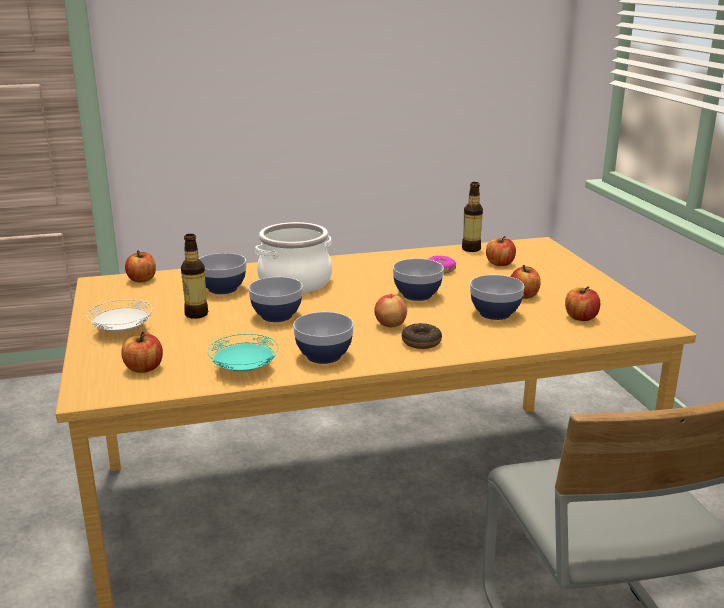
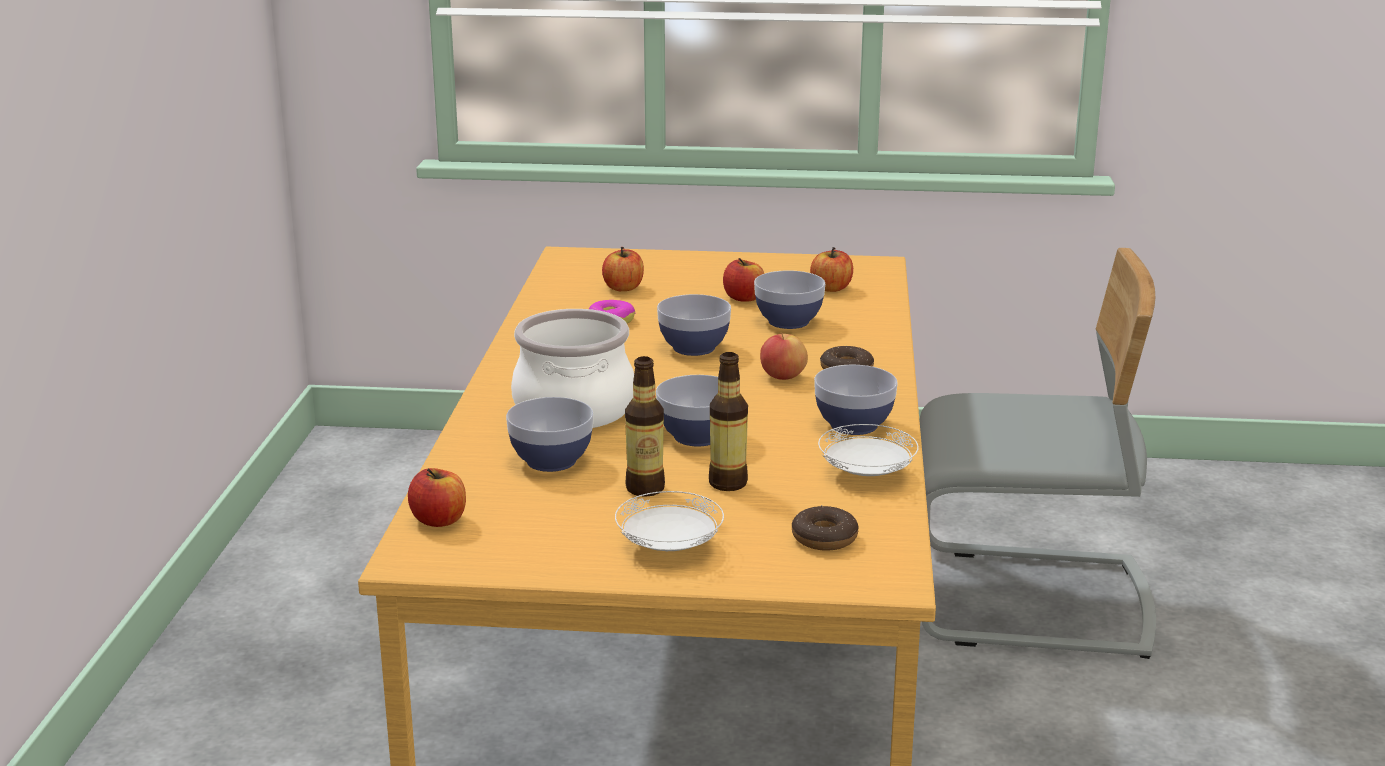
camera: 70 degrees left, 0 degrees up
apple [121,332,163,373] -> donut [792,505,859,551]
turquoise plate [208,334,278,371] -> white plate [818,424,919,476]
bottle [462,182,483,252] -> bottle moved to [709,352,748,491]

